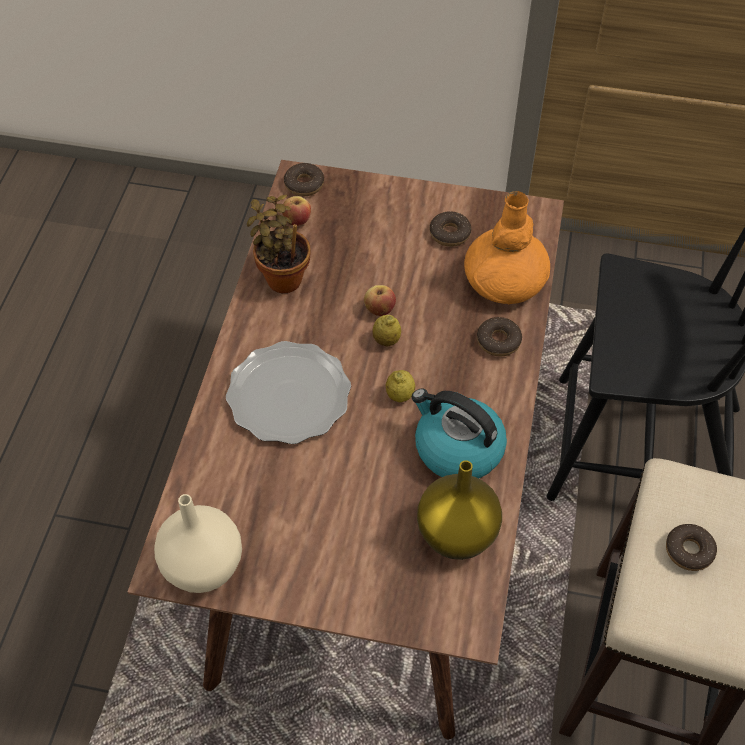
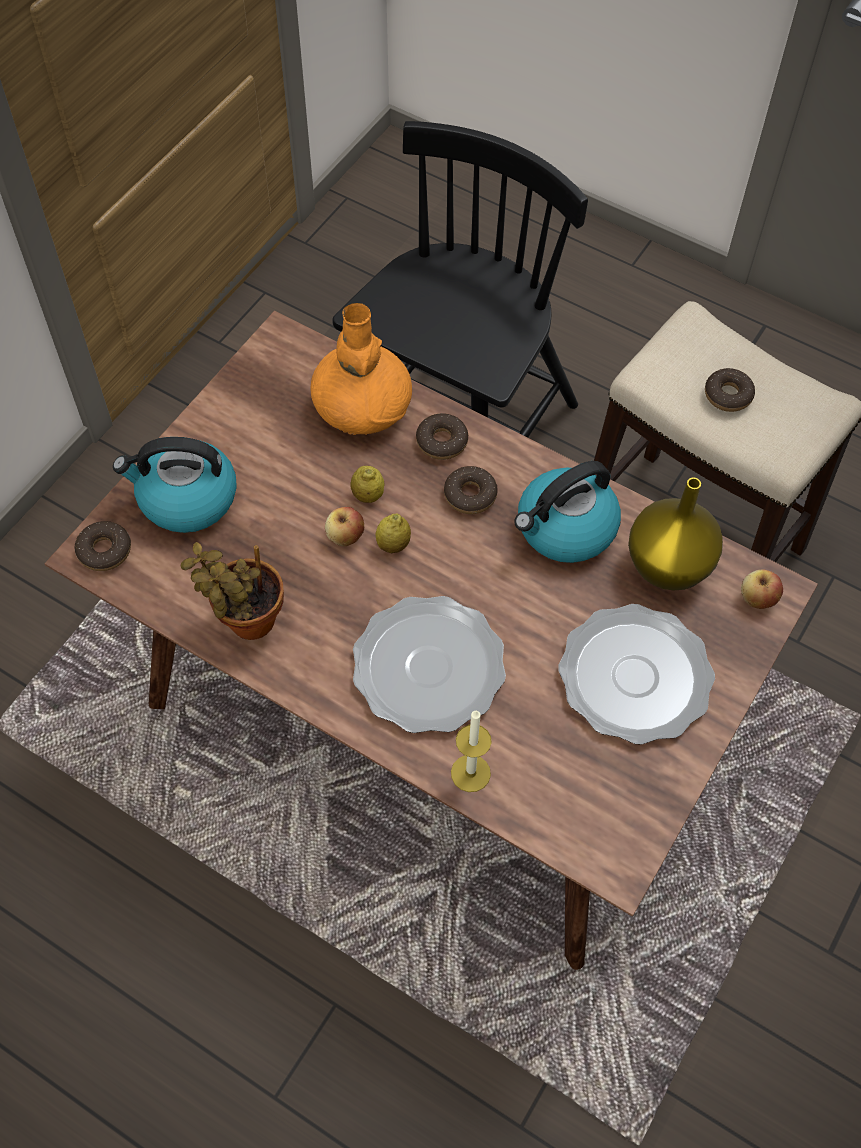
camera: 70 degrees left, 5 degrees up
beige vase [154,494,242,593] -> none
apple [282,196,311,226] -> apple moved to [741,569,783,609]
lemon [386,370,415,402] -> lemon moved to [350,466,384,503]
donut [430,211,471,247] -> donut moved to [444,466,498,514]
none -> kettle [113,437,237,533]
none -> candle [451,710,492,792]
none -> plate [559,604,715,745]

